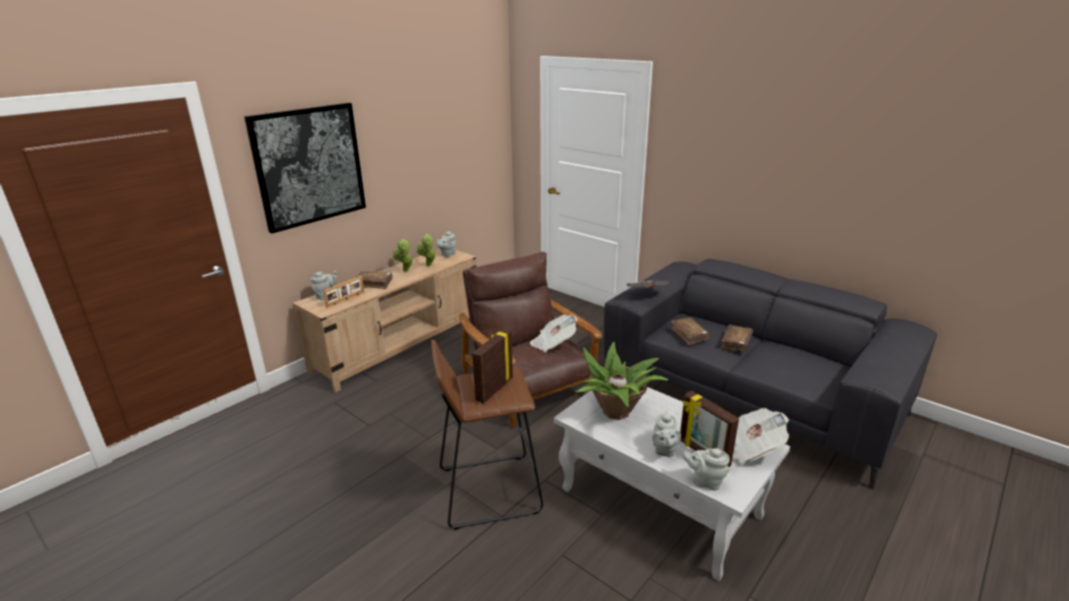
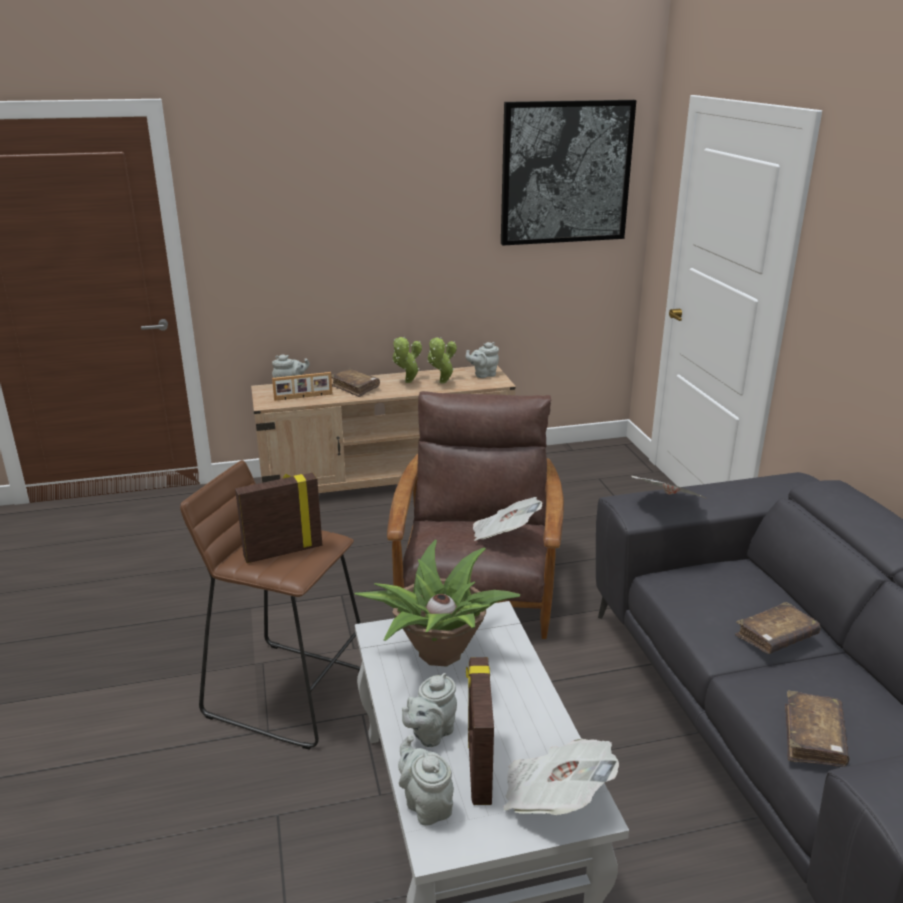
camera: 35 degrees right, 0 degrees up
picture [244,103,366,234] -> picture moved to [501,100,636,246]
brown book [670,317,710,345] -> brown book moved to [785,691,849,767]

